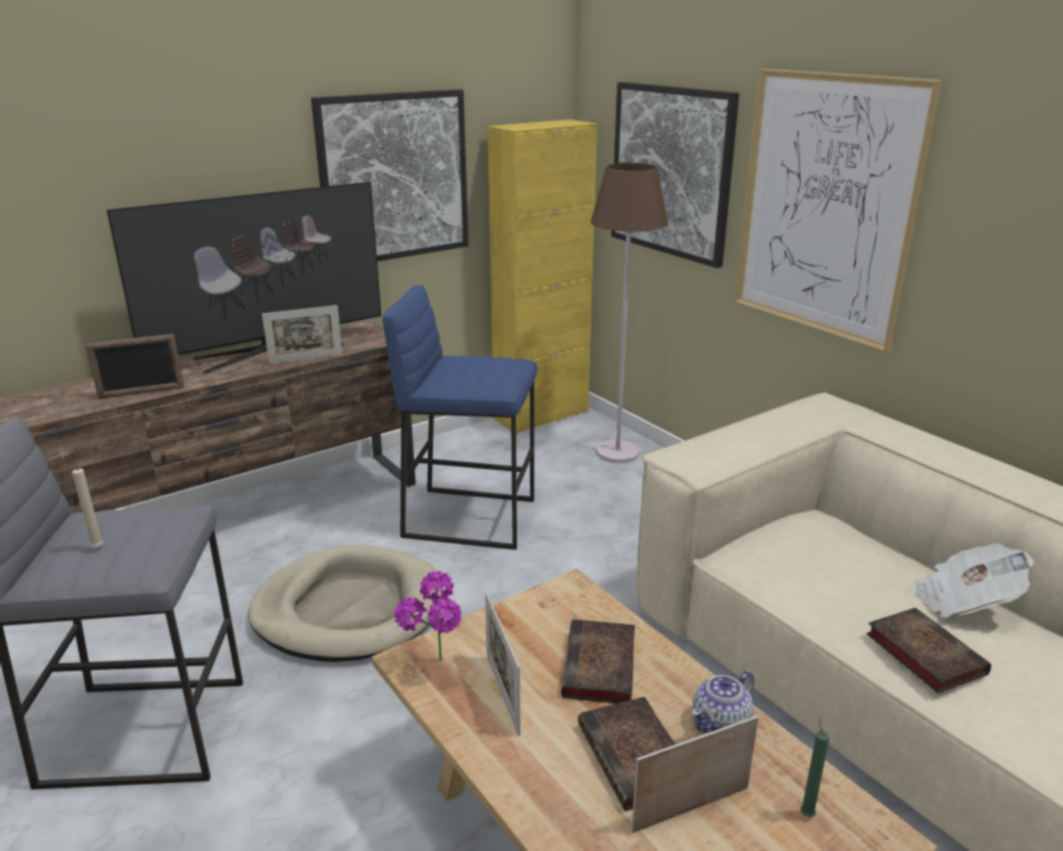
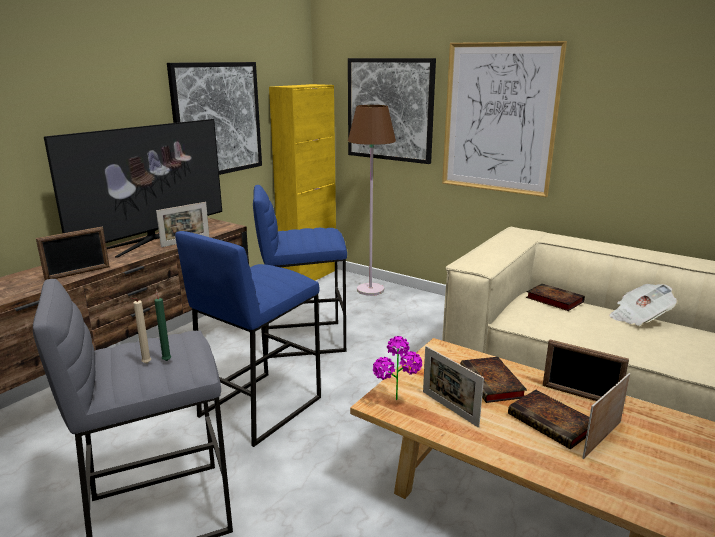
camera: 20 degrees left, 5 degrees down
beige dog bed [248,545,443,662] -> blue stool [175,231,321,447]
teapot [692,670,754,733] -> picture frame [543,339,629,401]
green candle [800,716,829,817] -> green candle moved to [154,290,171,361]
book [866,608,991,693] -> book moved to [526,283,585,311]

